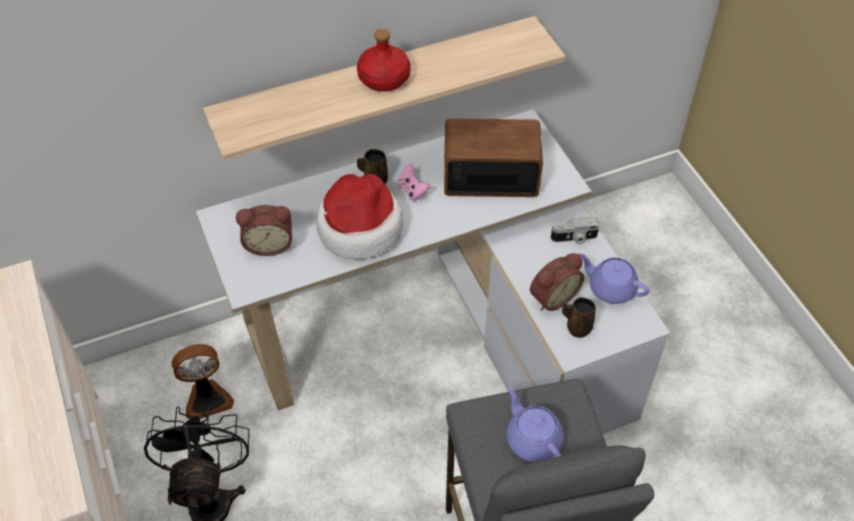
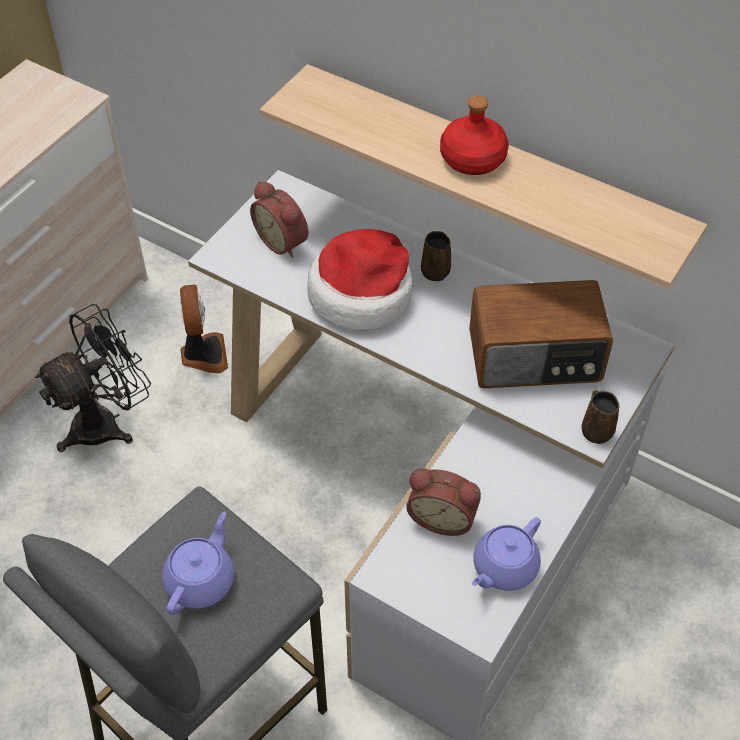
camera: 55 degrees right, 0 degrees up
fan [172,344,234,419] -> fan turned 135 degrees counterclockwise [180,285,228,373]
pink game controller [398,164,430,201] -> none
radio [444,118,543,197] -> radio turned 120 degrees clockwise [469,280,613,388]
camera [551,216,600,244] -> none
brown mug [562,297,596,338] -> brown mug moved to [581,390,619,444]
purple teapot [580,253,650,304] -> purple teapot turned 135 degrees counterclockwise [472,517,541,591]

